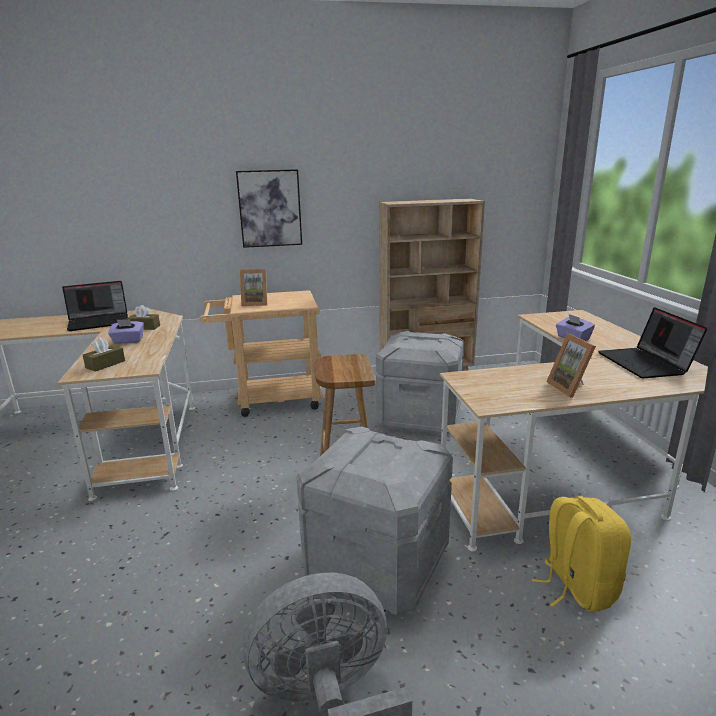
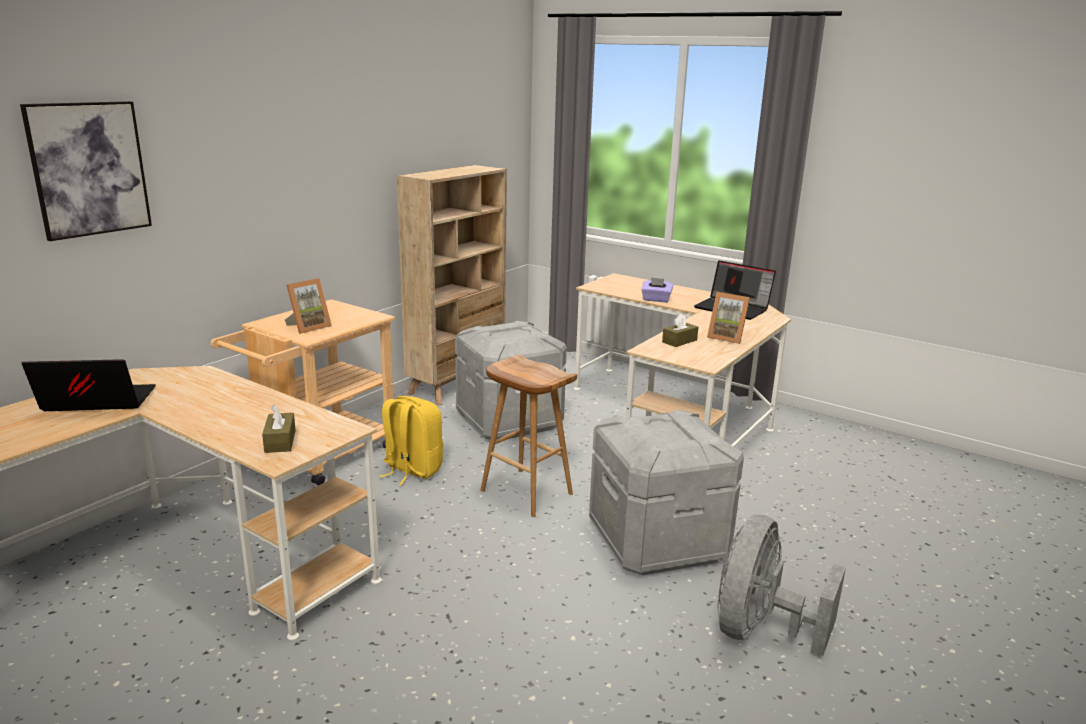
camera: 45 degrees left, 0 degrees up
laptop [62,281,128,331] -> laptop turned 120 degrees counterclockwise [22,359,156,411]
purple tissue box [108,319,144,344] -> none
brown tissue box [126,305,160,330] -> brown tissue box moved to [662,313,698,347]
picture [236,169,302,248] -> picture moved to [20,101,152,241]
yellow backpack [532,496,631,612] -> yellow backpack moved to [379,396,443,485]

